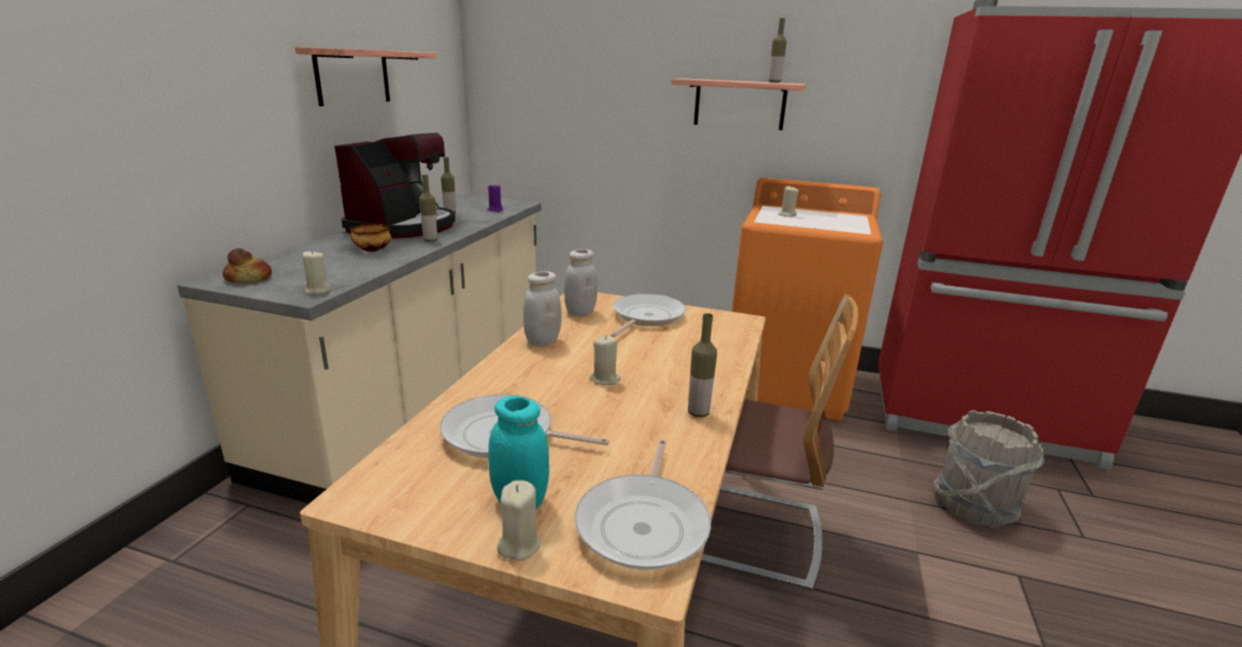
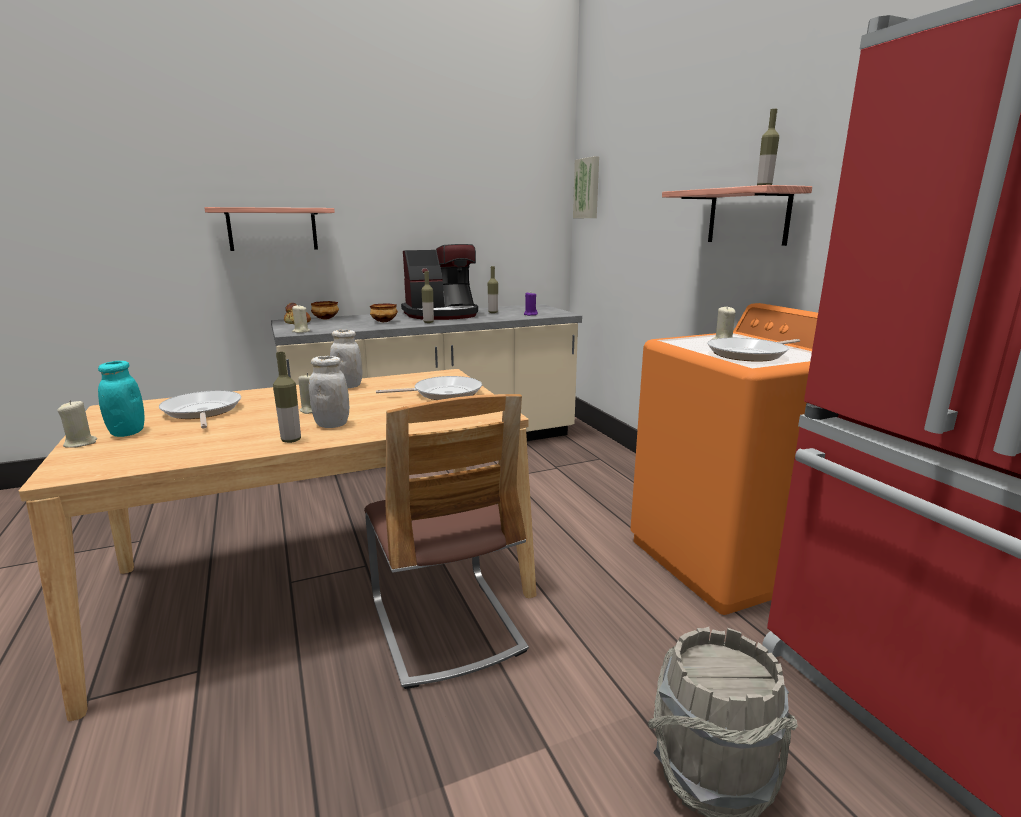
camera: 50 degrees right, 5 degrees down
shelf [295,47,437,106] -> shelf moved to [204,207,335,251]
white jar [564,249,598,316] -> white jar moved to [309,356,349,428]
frying pan [575,440,711,571] -> frying pan moved to [707,338,800,362]
none -> bowl [311,301,339,320]
none -> picture [573,156,599,218]

